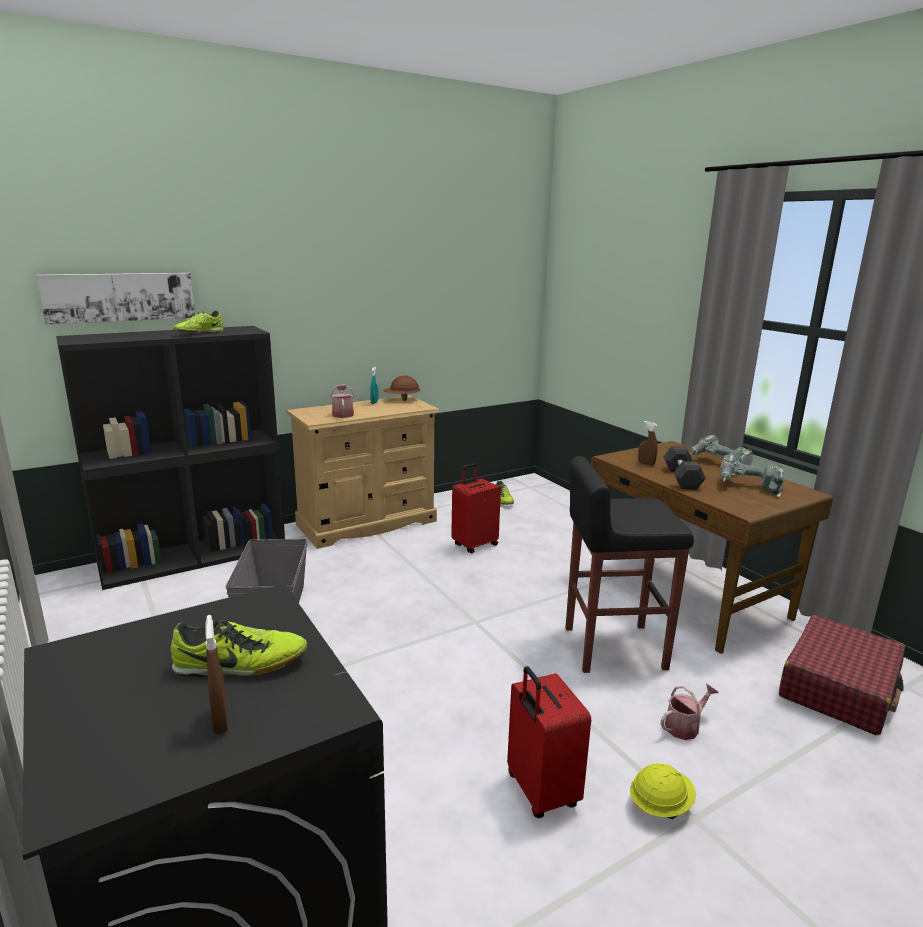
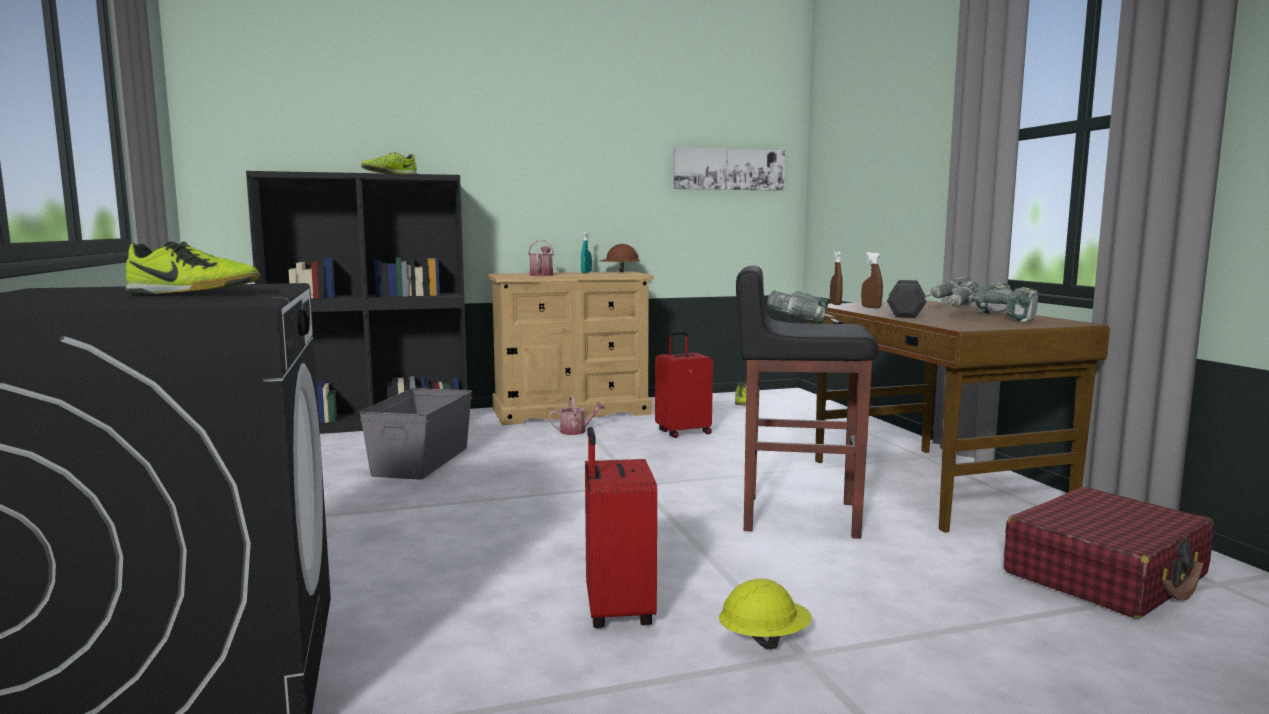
camera: 15 degrees right, 10 degrees down
picture [36,273,195,324] -> picture moved to [673,147,785,191]
brown spray bottle [206,615,228,735] -> brown spray bottle moved to [830,251,843,305]
watering can [661,684,719,740] -> watering can moved to [548,395,605,435]
none -> power drill [767,290,839,324]

